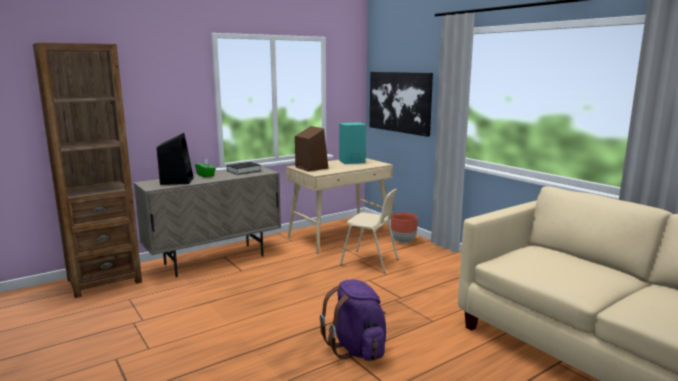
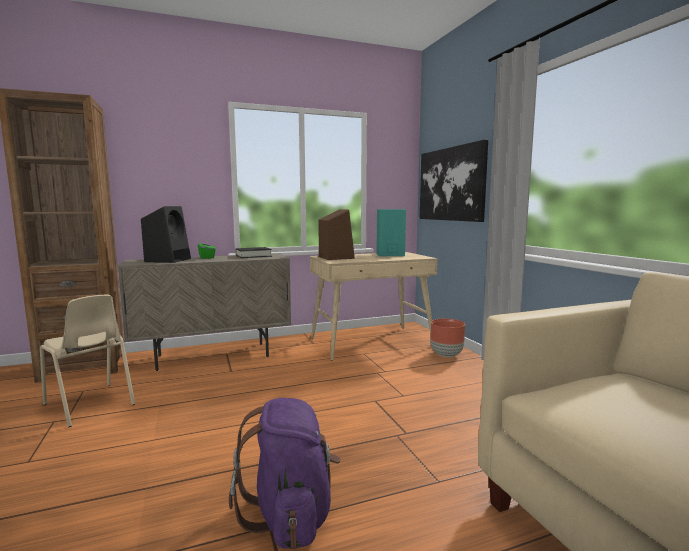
camera: 15 degrees right, 5 degrees down
beige chair [340,189,398,273] -> beige chair moved to [40,295,135,427]

